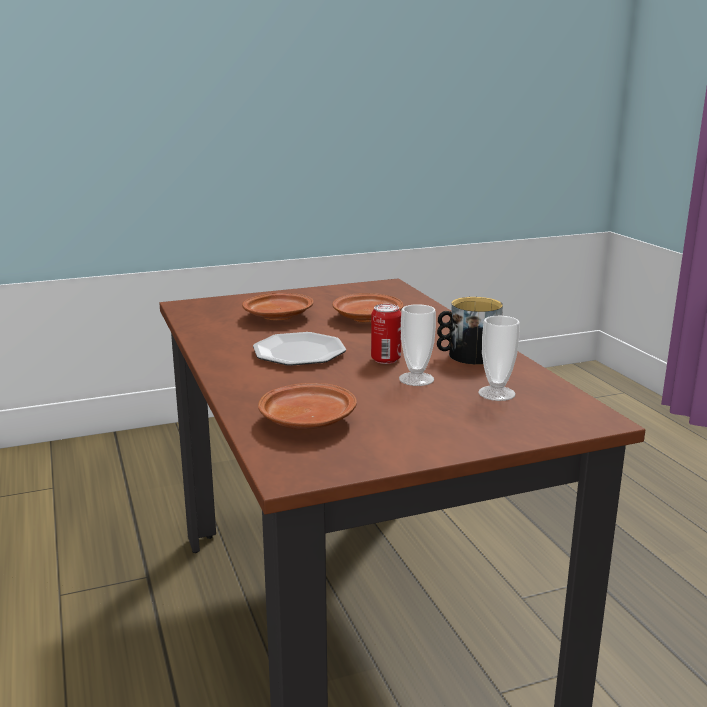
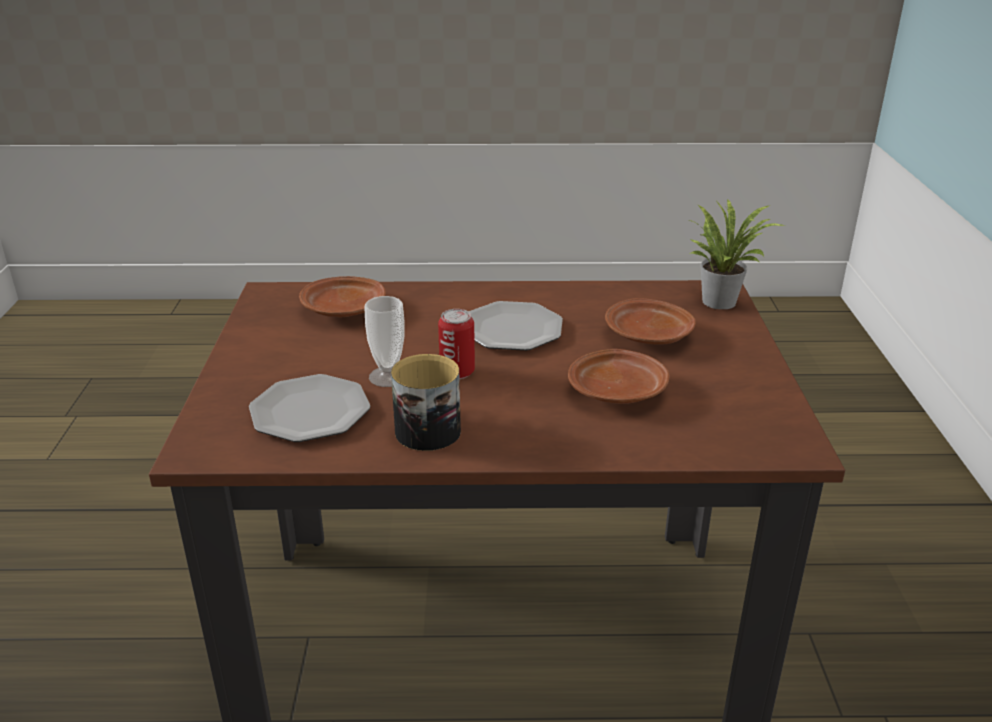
camera: 110 degrees right, 10 degrees up
cup [478,316,520,401] -> plate [249,374,370,442]
none -> potted plant [689,199,785,309]

